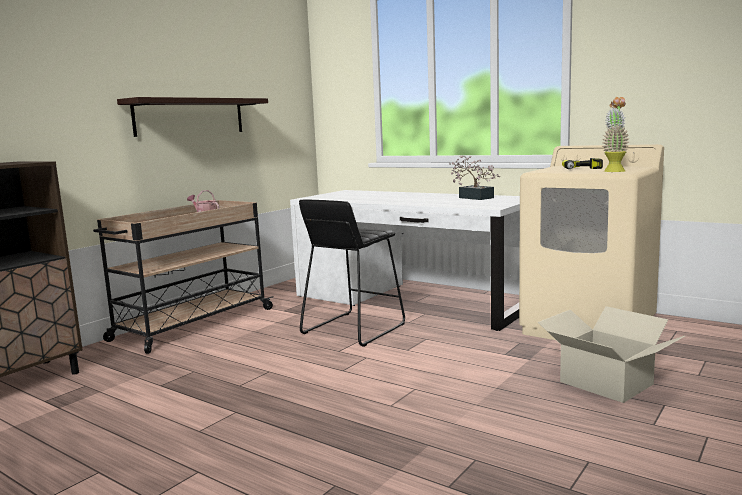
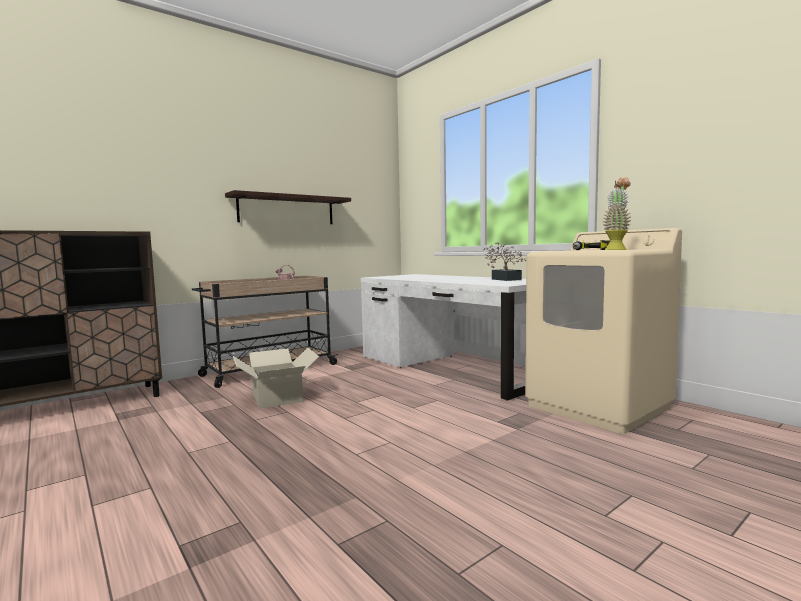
camera: 15 degrees right, 5 degrees down
black stool [299,199,405,347] -> none
cardboard box [538,306,685,403] -> cardboard box moved to [233,348,319,409]

